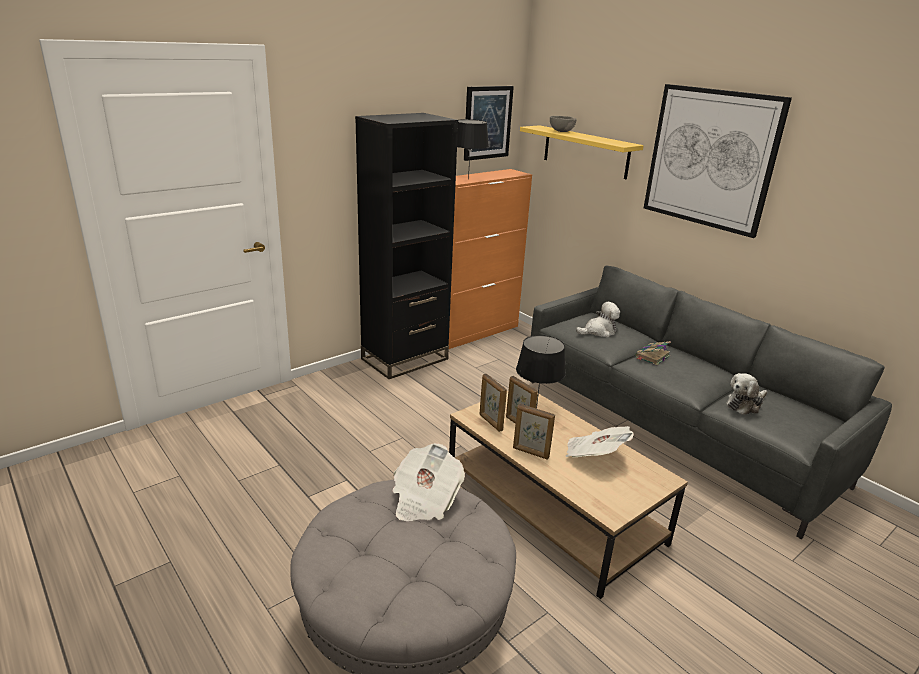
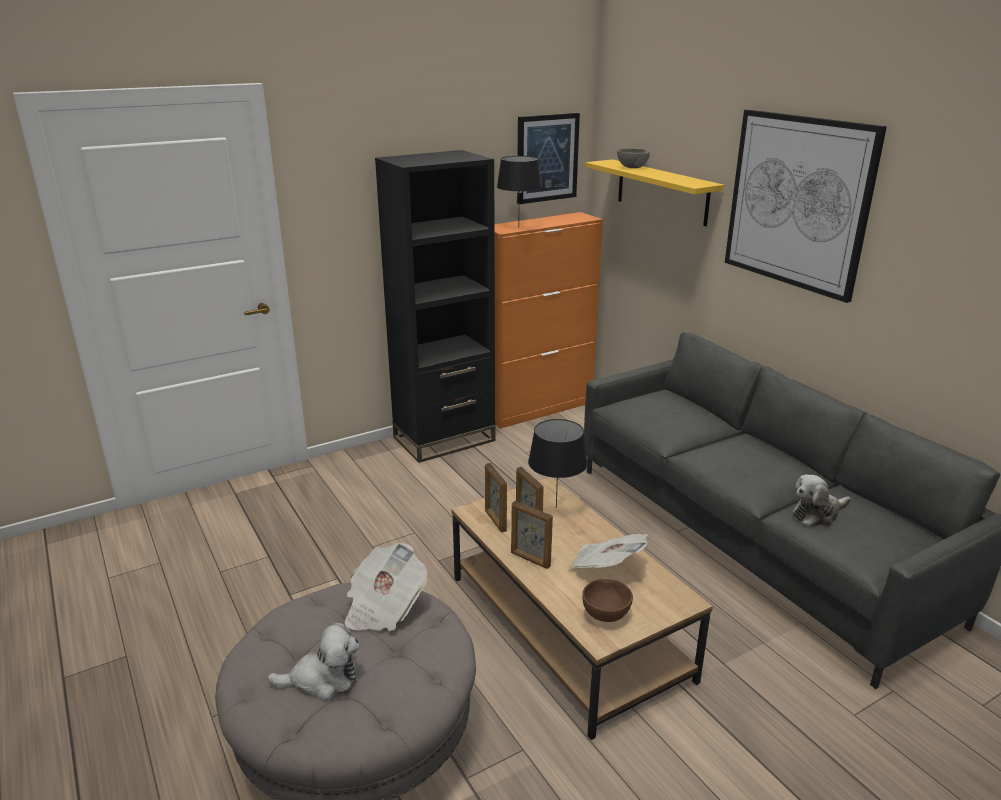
camera: 10 degrees right, 0 degrees up
plush toy [576,302,620,338] -> plush toy moved to [268,623,359,700]
book [635,341,671,365] -> none
none -> brown bowl [582,579,633,622]

